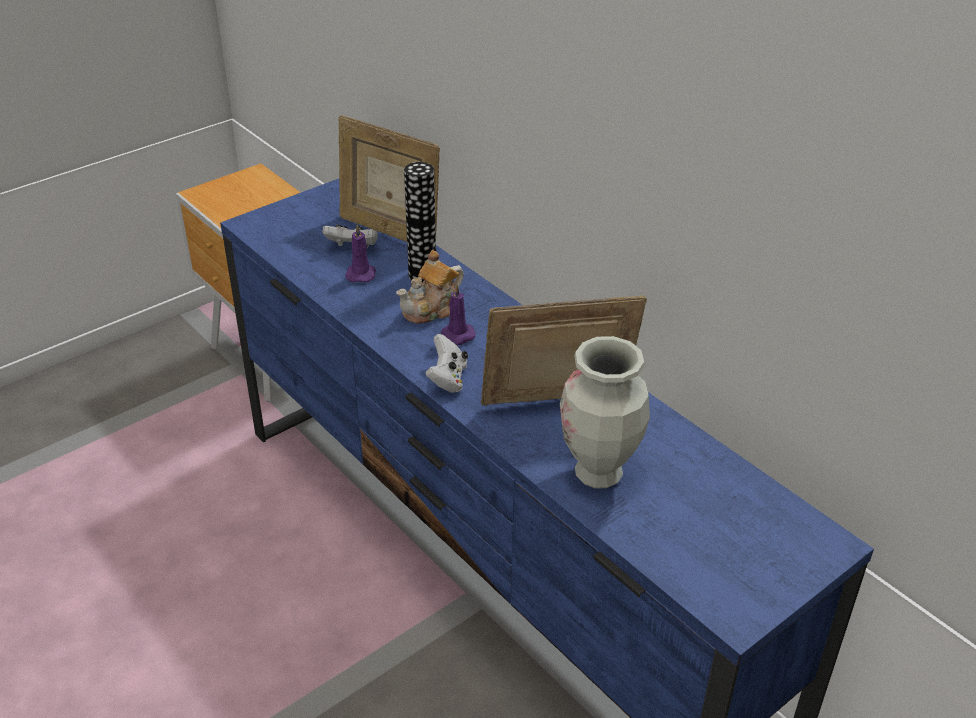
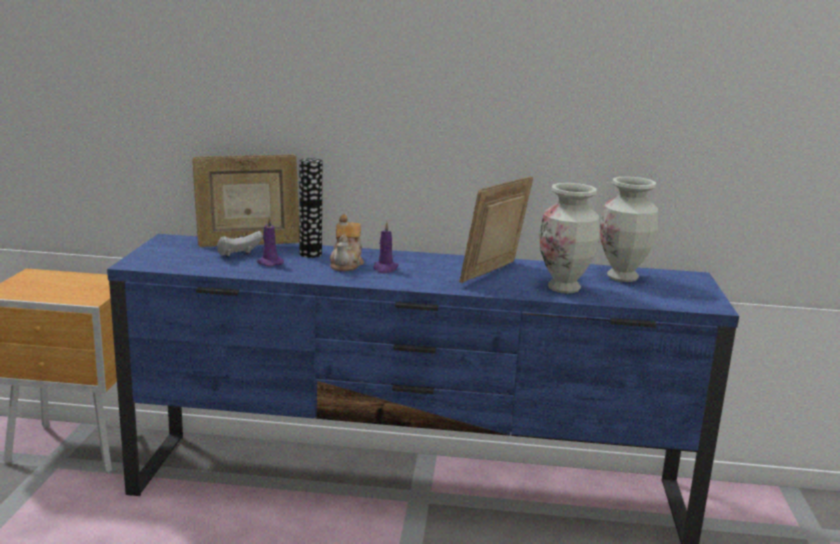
camera: 45 degrees left, 20 degrees down
white game controller [425,334,468,393] -> none
none -> vase [600,177,658,282]

